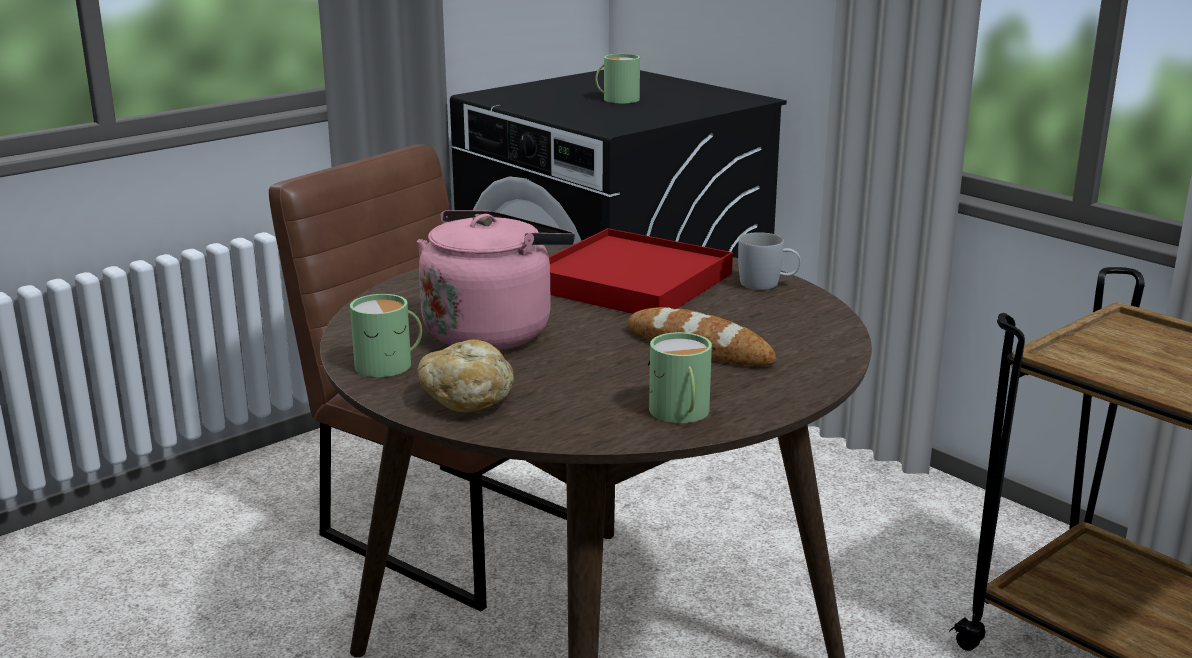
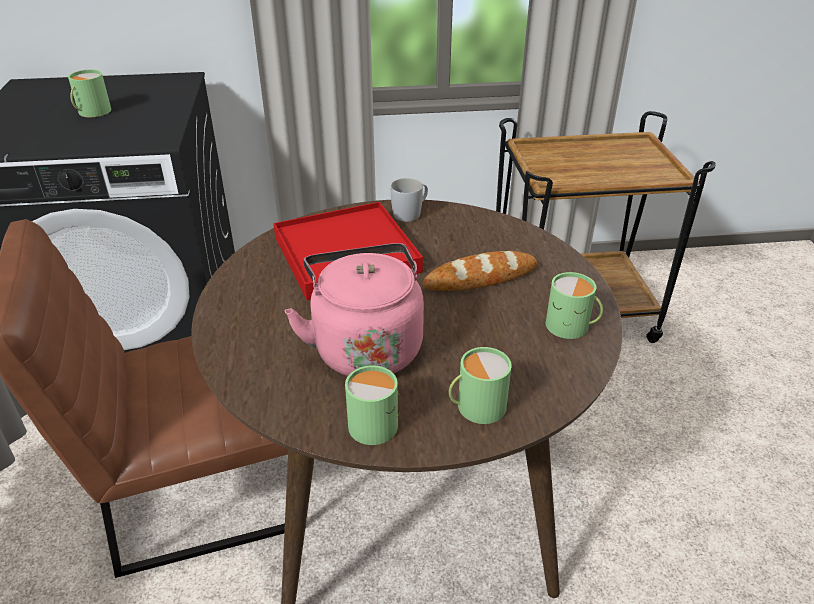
camera: 55 degrees left, 15 degrees up
bread [417,339,514,412] -> green mug [449,347,512,424]

